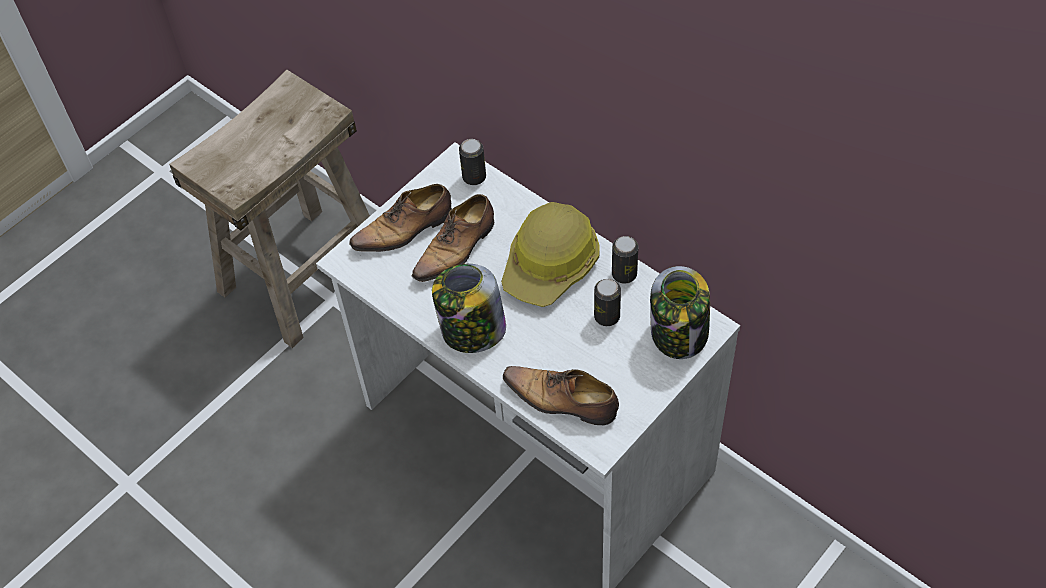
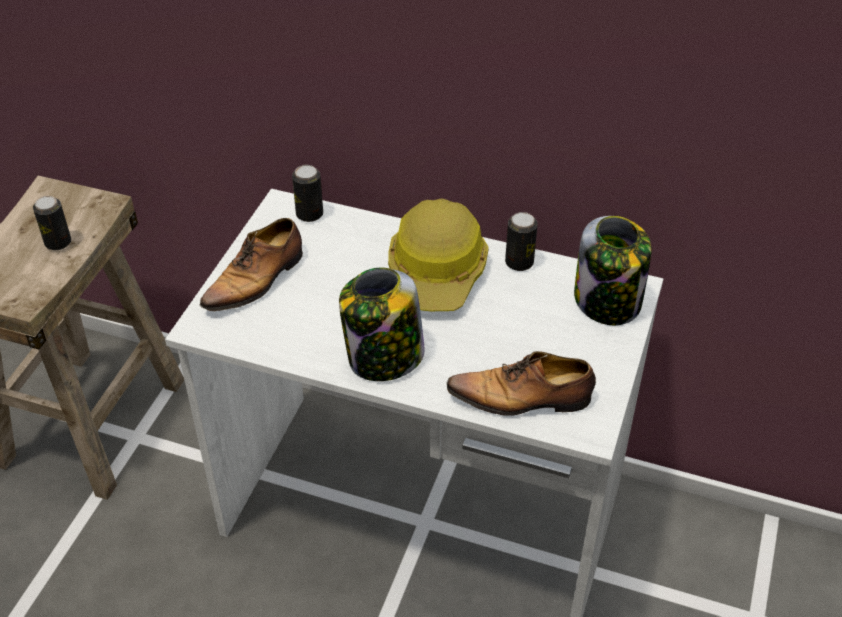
camera: 25 degrees left, 10 degrees down
shoe [412,194,494,286] -> none
can [594,279,621,326] -> can moved to [33,196,71,250]

